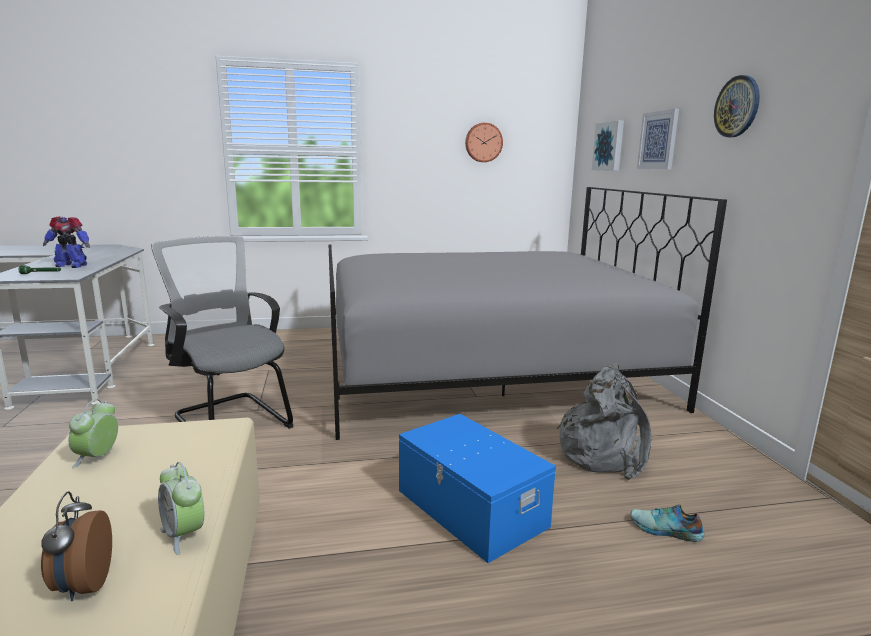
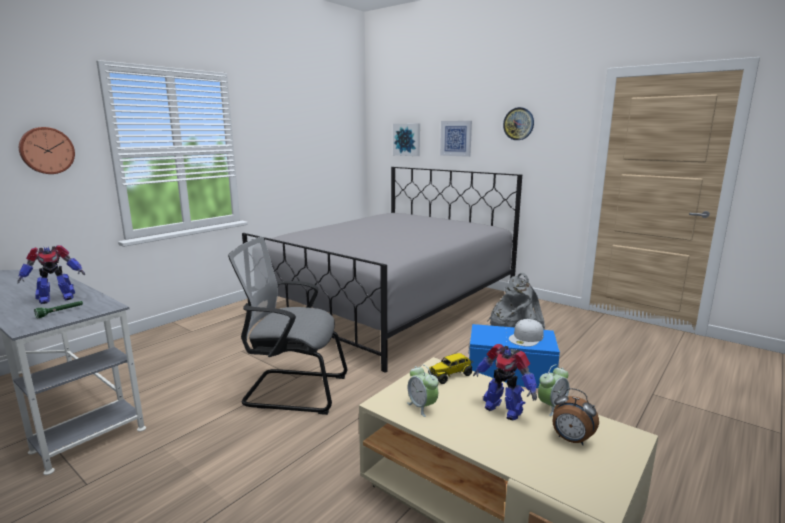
camera: 40 degrees left, 0 degrees up
alarm clock [158,462,204,555] -> alarm clock turned 45 degrees counterclockwise [538,365,569,416]
wall clock [465,122,503,162] -> wall clock moved to [19,127,75,174]
shoe [630,504,704,542] -> none
none -> toy truck [428,353,473,384]
none -> toy robot [473,344,537,421]
none -> white cap [509,319,544,347]

